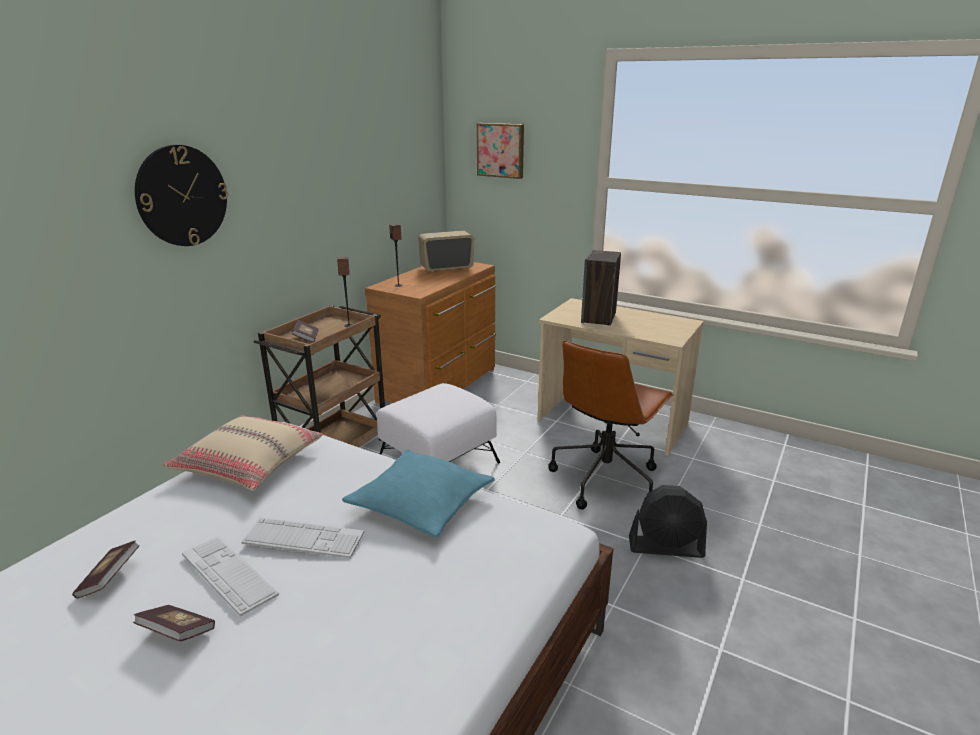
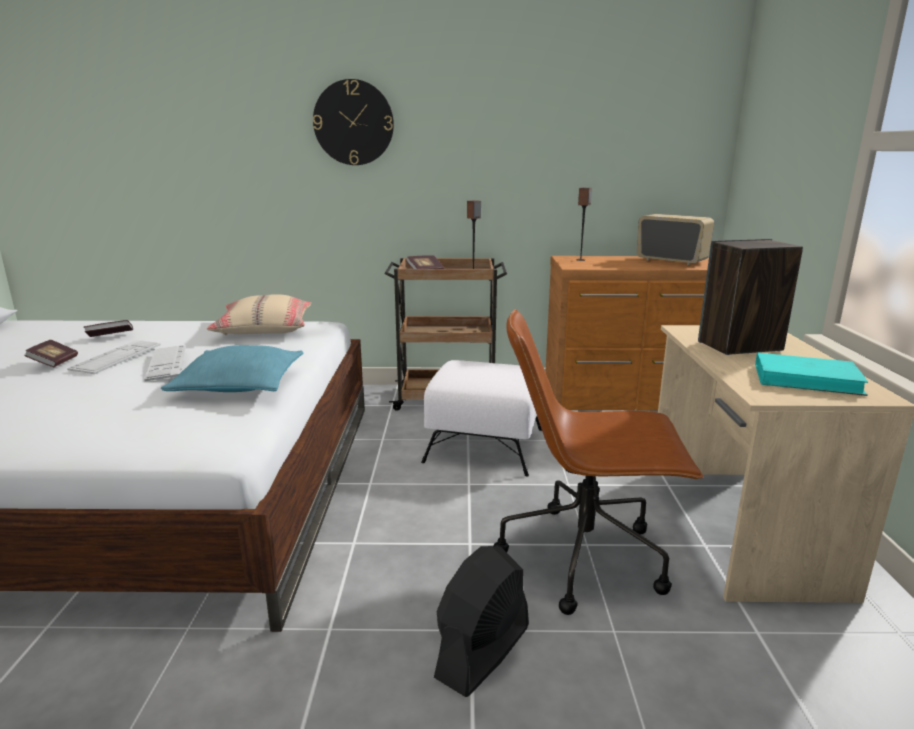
camera: 60 degrees right, 5 degrees down
picture [477,123,524,179] -> none
black fan [629,485,707,558] -> black fan turned 60 degrees clockwise [434,546,529,697]
none -> turquoise book [755,353,868,396]

